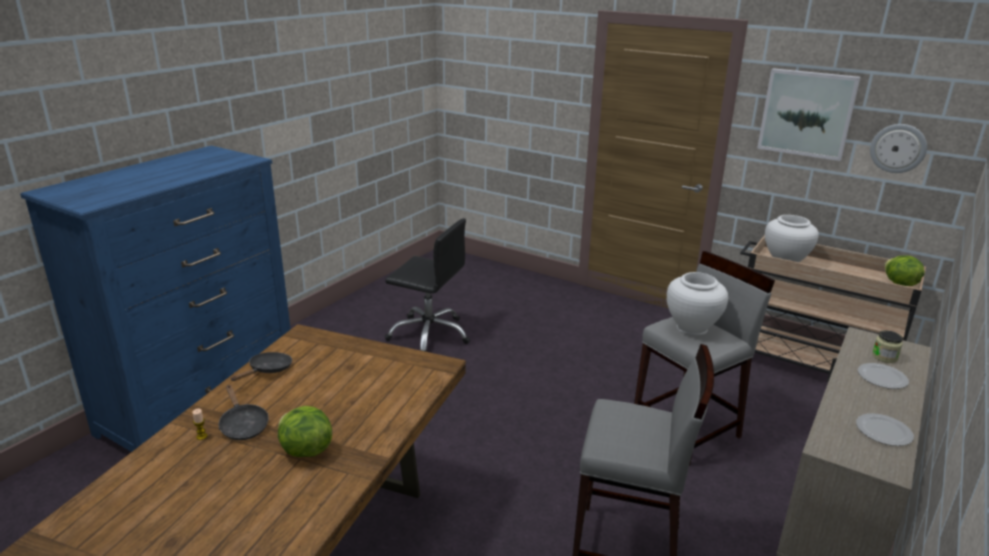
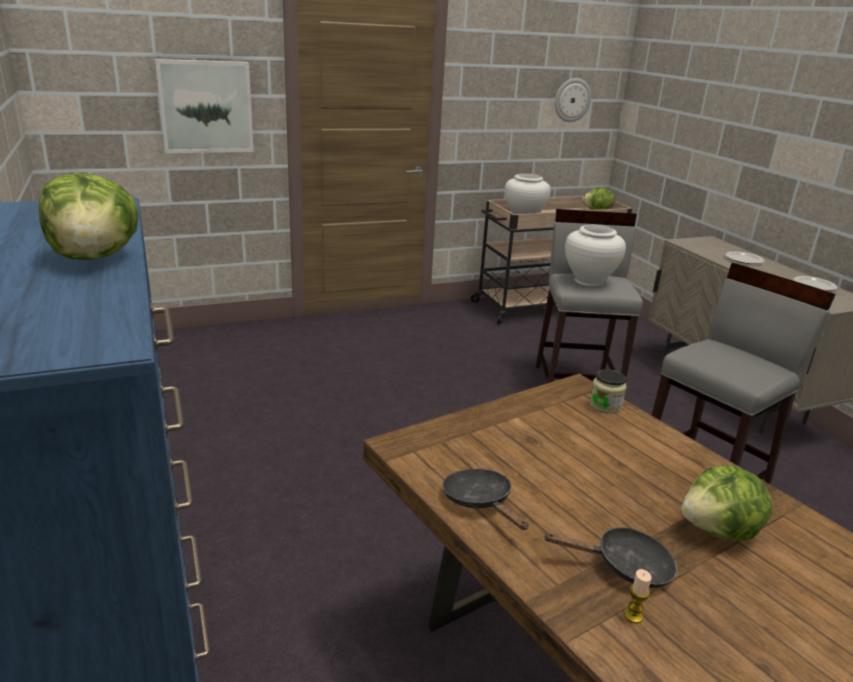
camera: 55 degrees left, 0 degrees up
black office chair [385,218,470,352] -> none
picture [757,68,860,161] -> picture moved to [155,59,254,153]
jar [872,330,903,363] -> jar moved to [590,369,627,414]
none -> lettuce [39,173,139,260]

